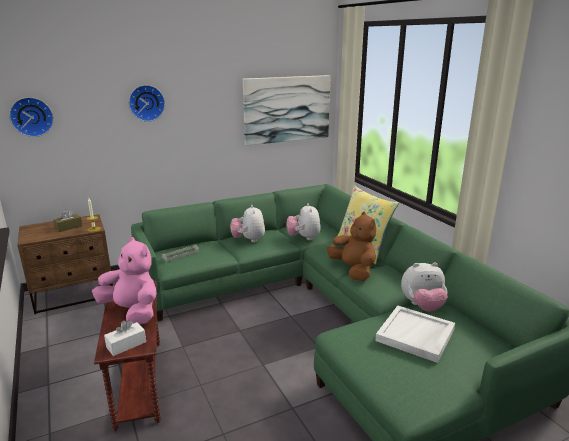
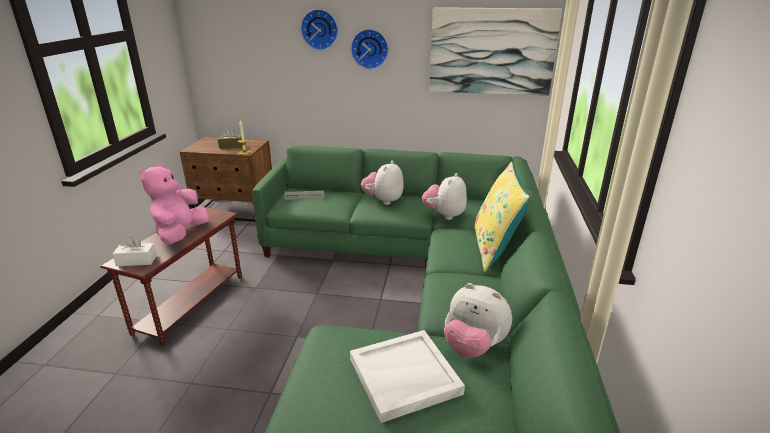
camera: 35 degrees right, 5 degrees up
wall clock [9,97,54,137] -> wall clock moved to [351,29,389,70]
pink plush toy [92,237,157,324] -> pink plush toy turned 150 degrees counterclockwise [139,163,209,244]
brown plush toy [327,212,376,281] -> none

